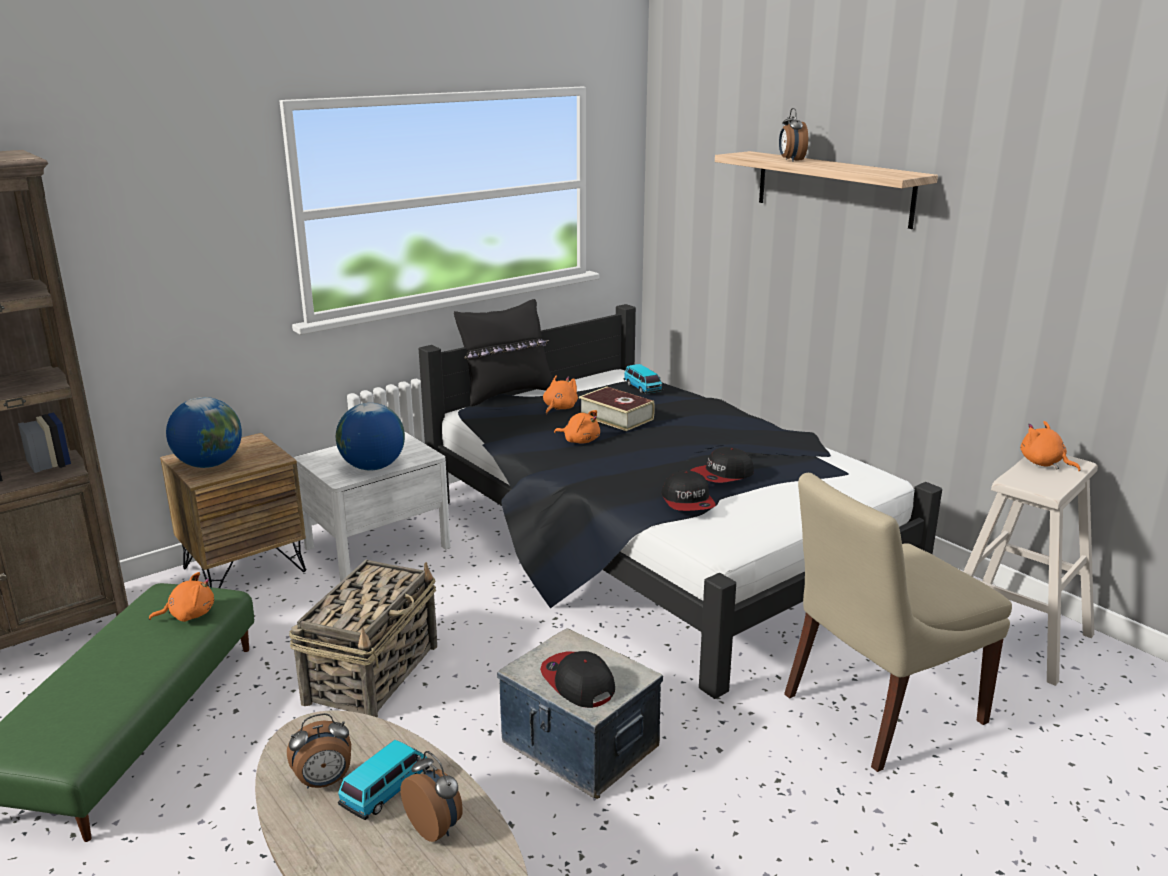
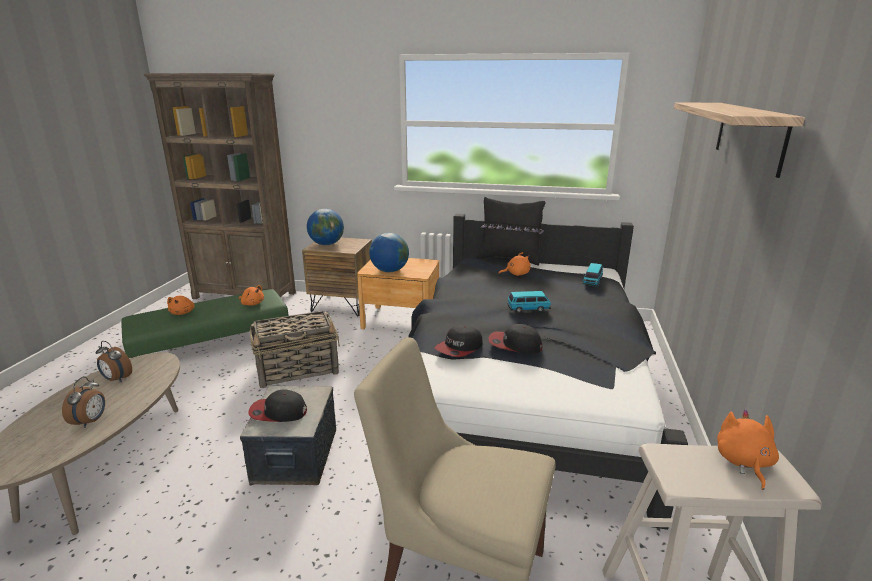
camera: 50 degrees right, 0 degrees up
white nightstand [294,431,451,582] -> brown nightstand [357,258,439,329]
toy car [338,740,429,820] -> toy car moved to [507,291,551,313]
cap [540,651,615,708] -> cap turned 105 degrees counterclockwise [248,390,307,422]
orange plush toy [554,410,600,444] -> orange plush toy moved to [167,296,195,315]
book [579,386,655,431] -> none
alarm clock [779,108,808,161] -> none

